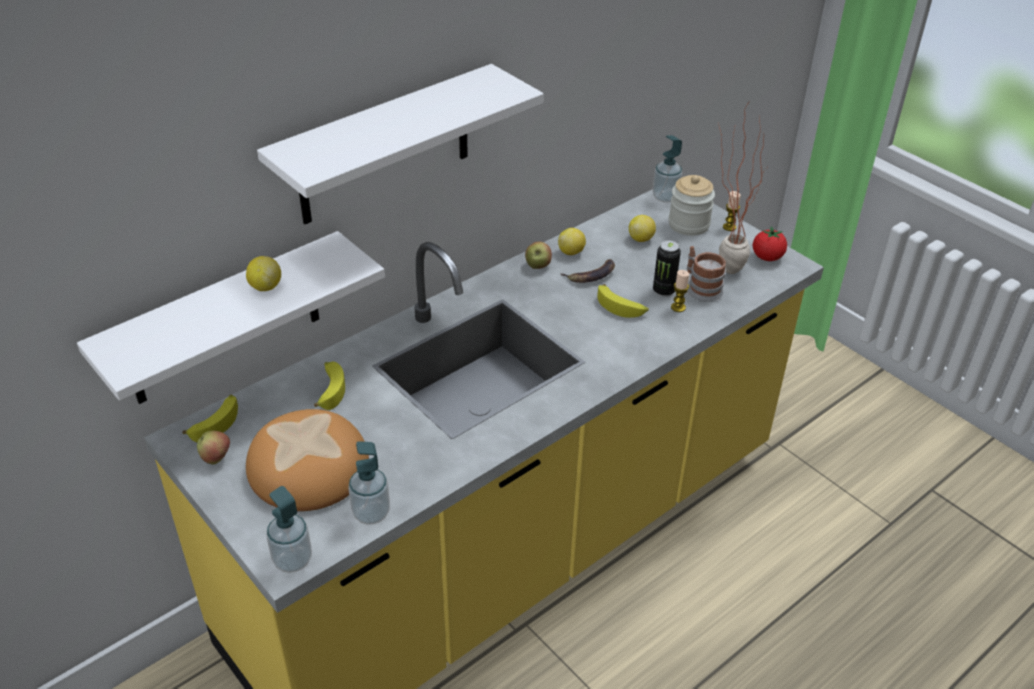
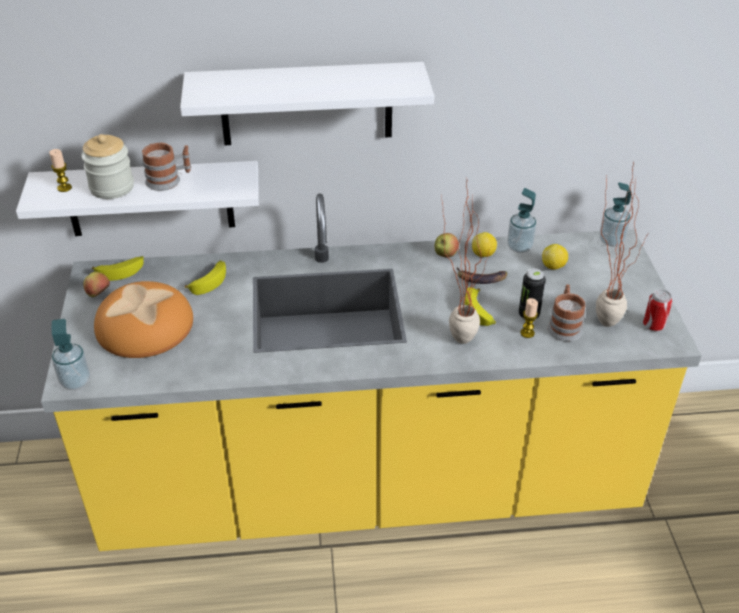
camera: 35 degrees right, 0 degrees up
lemon [246,256,281,291] -> mug [142,143,191,191]
soap dispenser [348,441,390,524] -> soap dispenser moved to [507,188,536,253]
jar [668,175,715,236] -> jar moved to [81,134,134,199]
candle [723,191,741,231] -> candle moved to [49,149,72,192]
tomato [753,226,787,261] -> can [643,289,672,331]
none -> potted plant [441,182,491,344]

